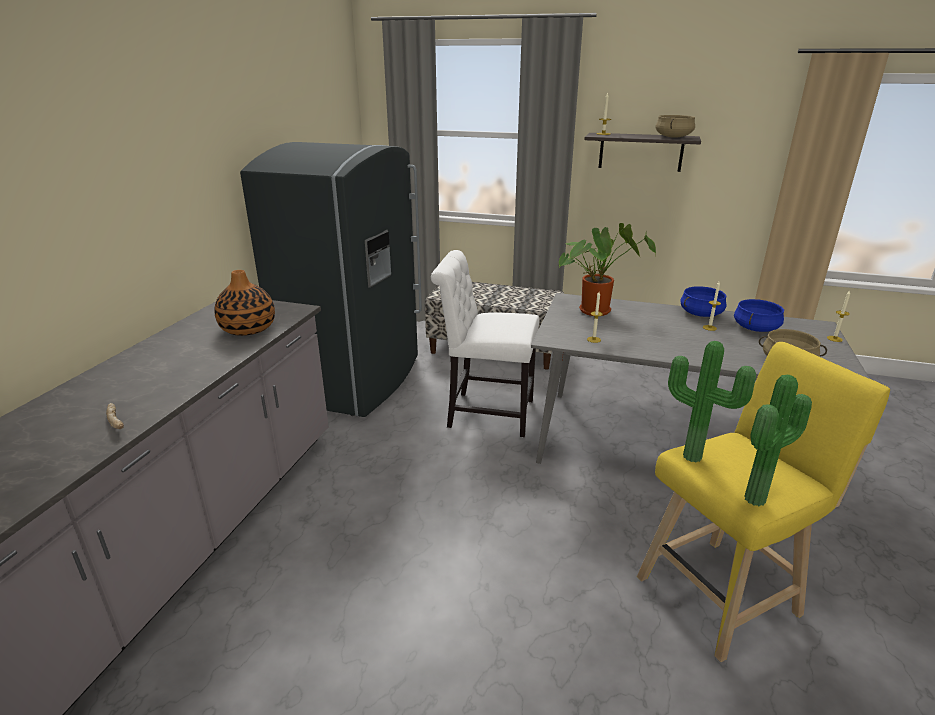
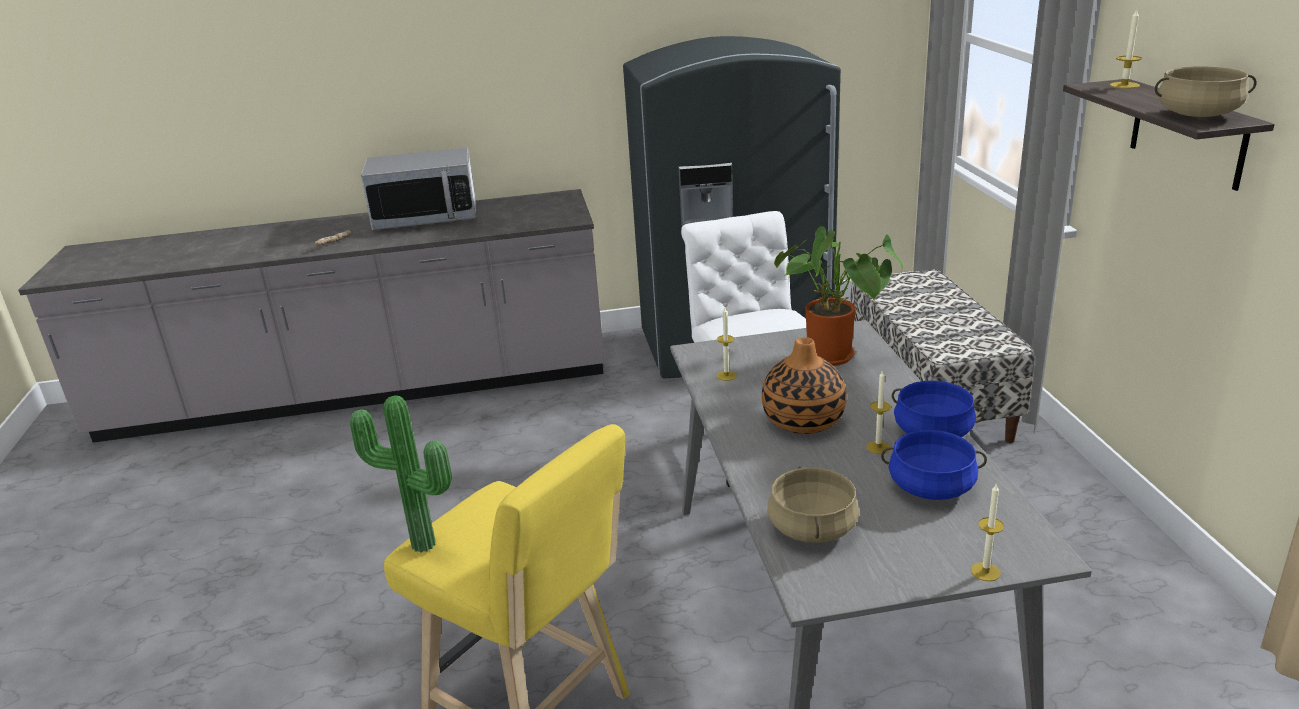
camera: 65 degrees right, 0 degrees up
vase [214,270,275,336] -> vase moved to [762,337,847,434]
potted plant [668,341,756,463] -> none
none -> microwave [361,147,476,230]

